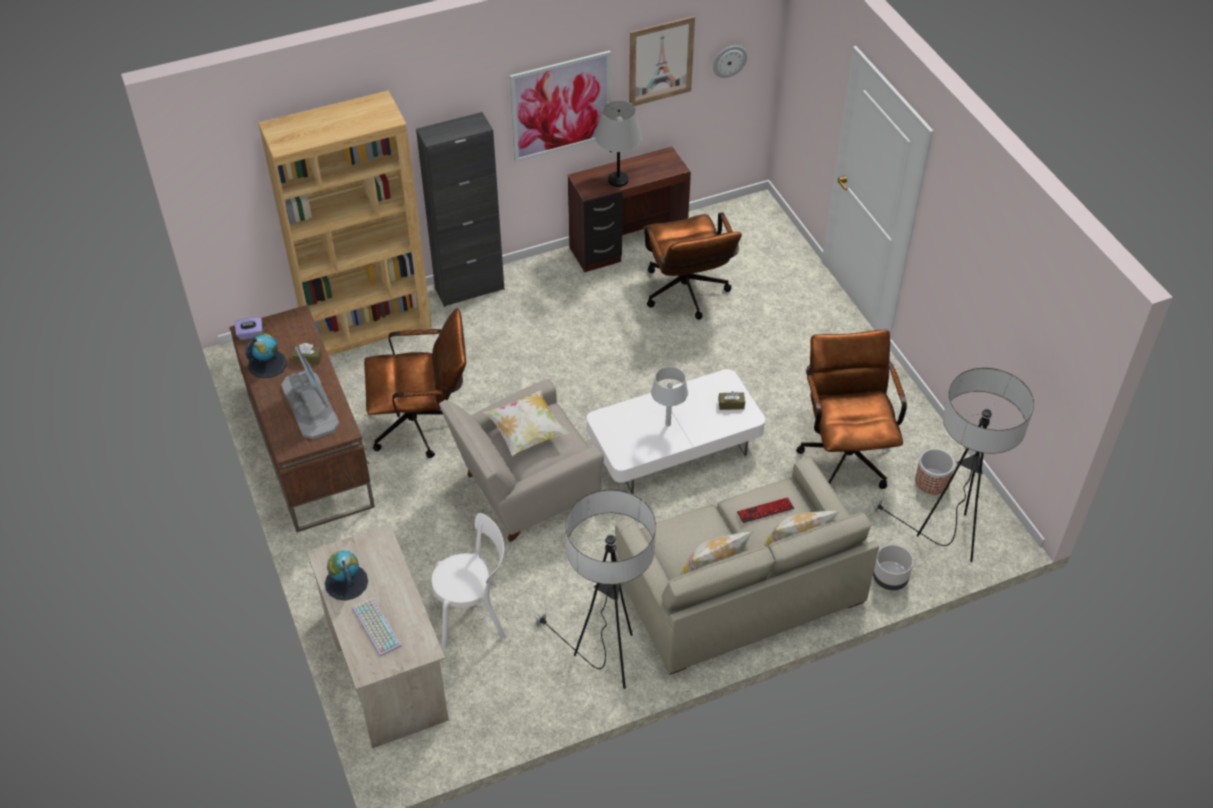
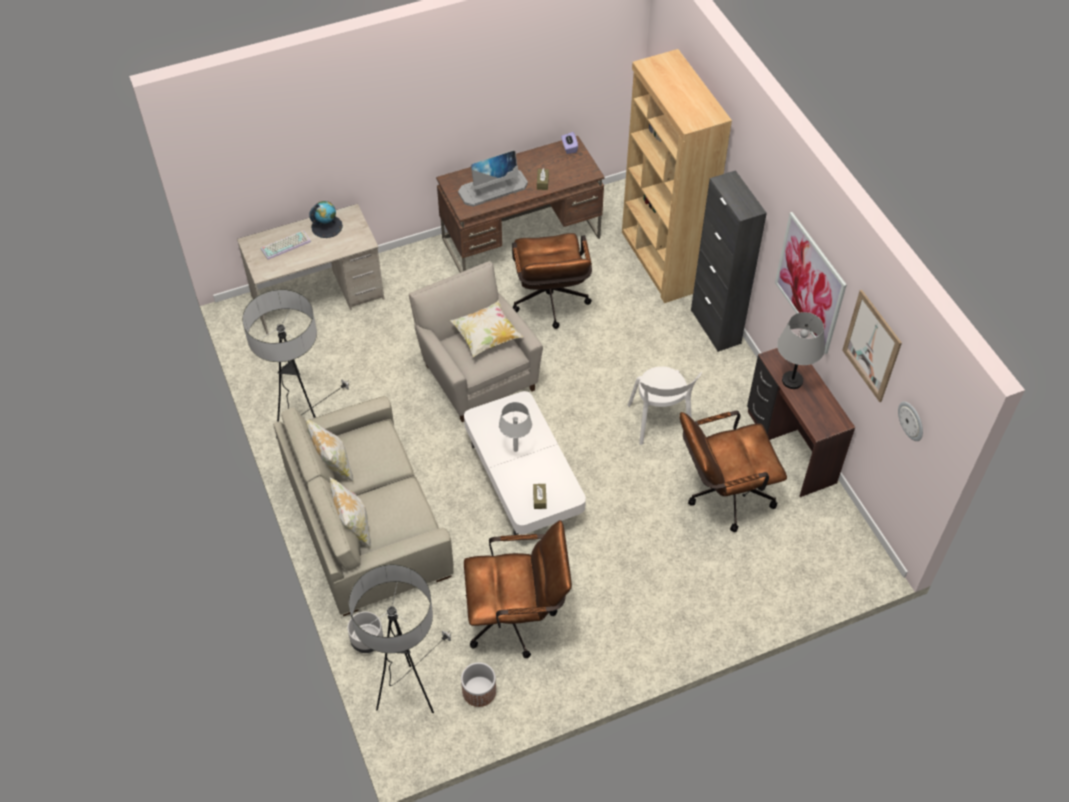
camera: 90 degrees right, 5 degrees up
globe [245,333,287,378] -> none
white chair [432,513,507,649] -> white chair moved to [628,366,702,445]
keyboard [737,497,794,523] -> none

